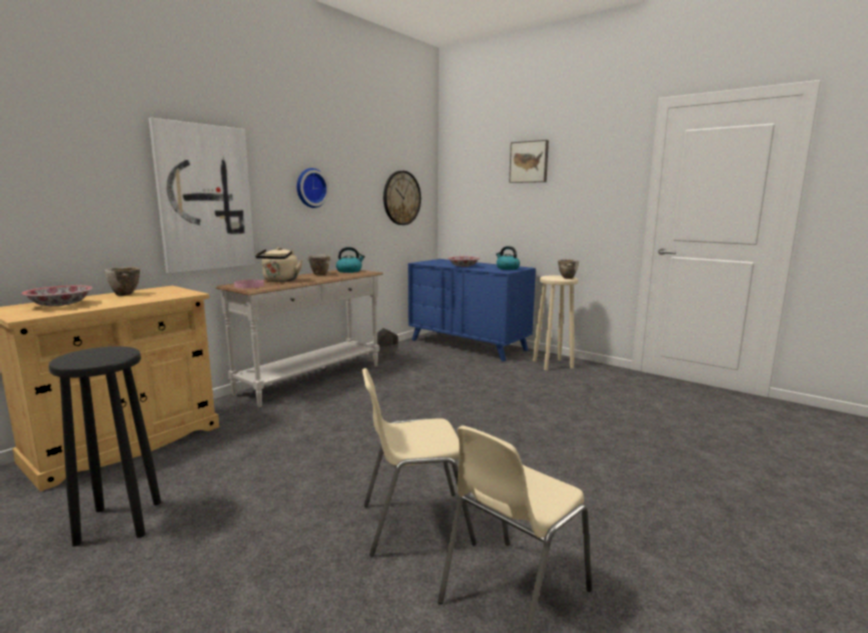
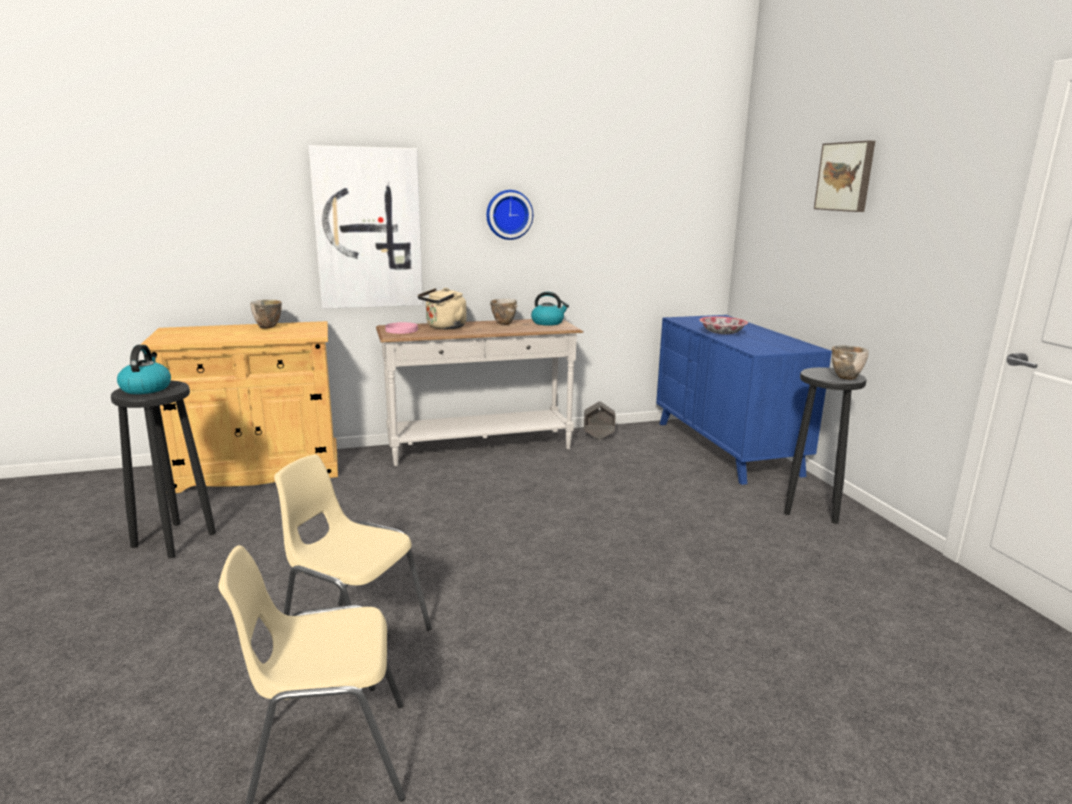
camera: 35 degrees right, 5 degrees up
bowl [22,285,93,306] -> none
wall clock [383,171,421,225] -> none
kettle [496,246,520,270] -> kettle moved to [117,345,171,394]
beige stool [533,275,578,370] -> black stool [784,367,867,524]

